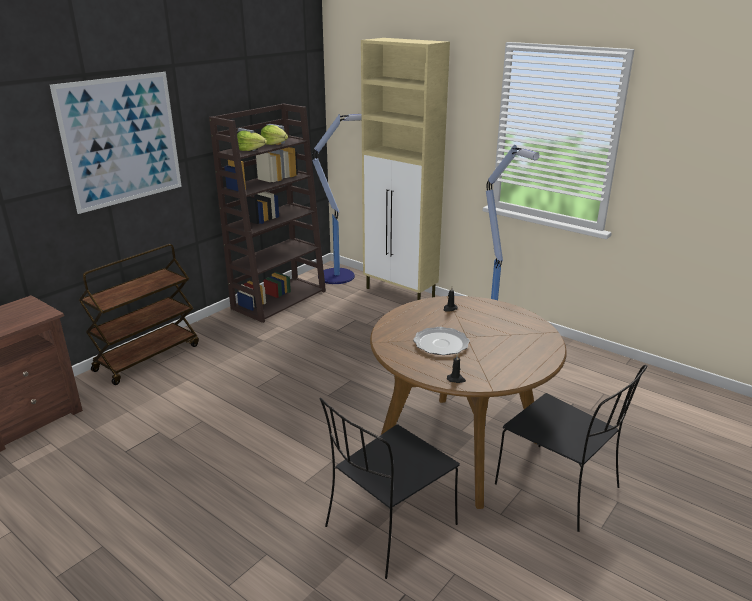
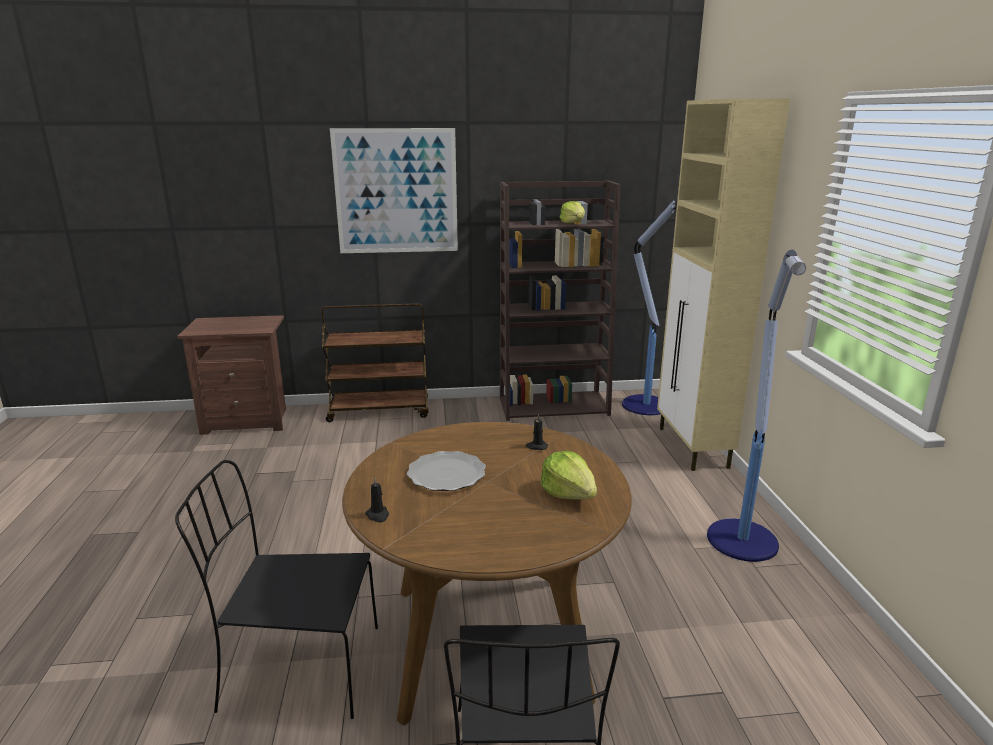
camera: 45 degrees right, 5 degrees down
lettuce [237,131,267,151] -> lettuce moved to [541,451,597,500]

